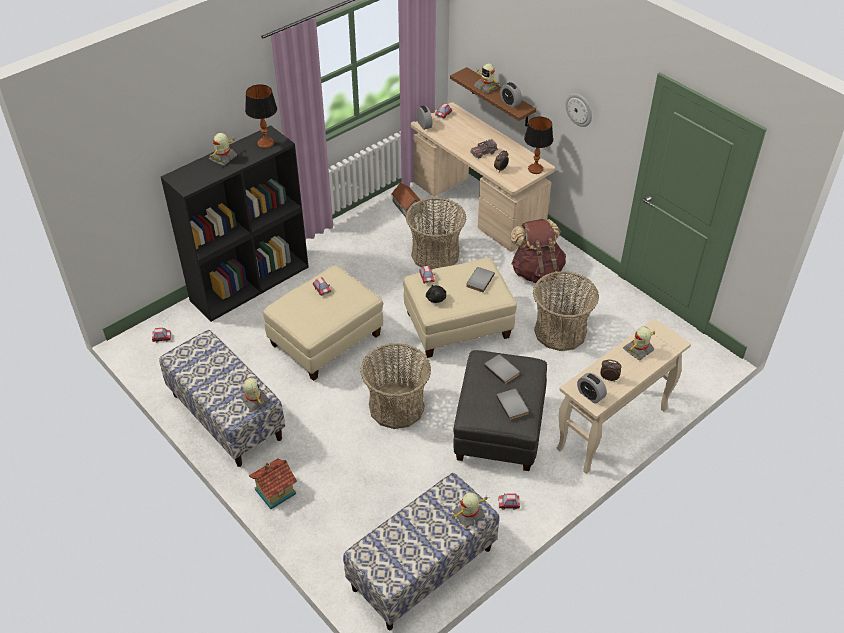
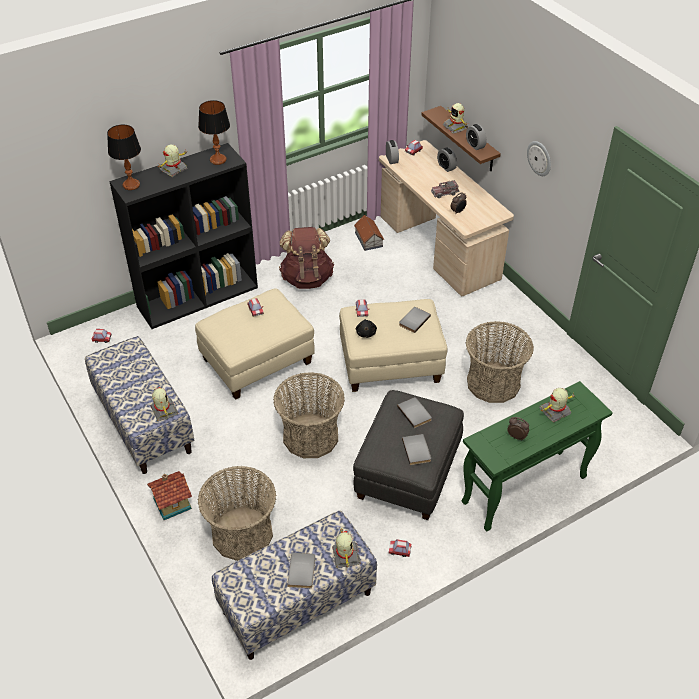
camera: 10 degrees right, 0 degrees up
basket [406,197,466,269] -> basket moved to [198,466,276,561]
toy robot [452,492,489,528] -> toy robot turned 105 degrees clockwise [332,529,361,569]
brown backpack [510,219,566,283] -> brown backpack moved to [279,227,334,289]
table lamp [524,117,553,174] -> table lamp moved to [107,125,141,190]
beige console table [556,318,691,474] -> green console table [462,381,613,531]
alarm clock [577,373,607,403] -> alarm clock moved to [437,147,457,172]
none -> grey book [287,553,315,588]

